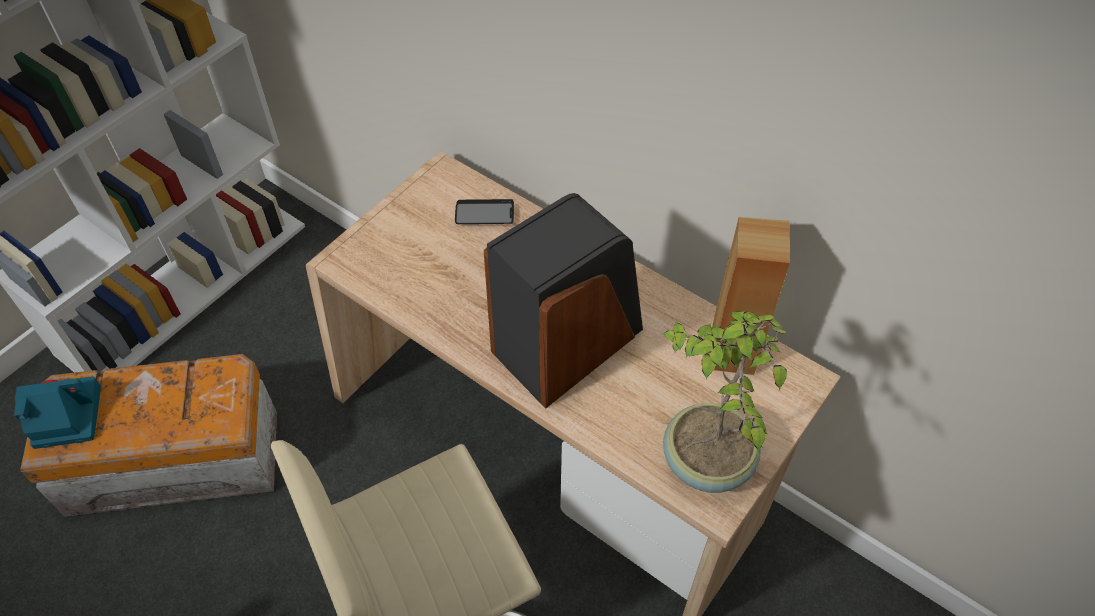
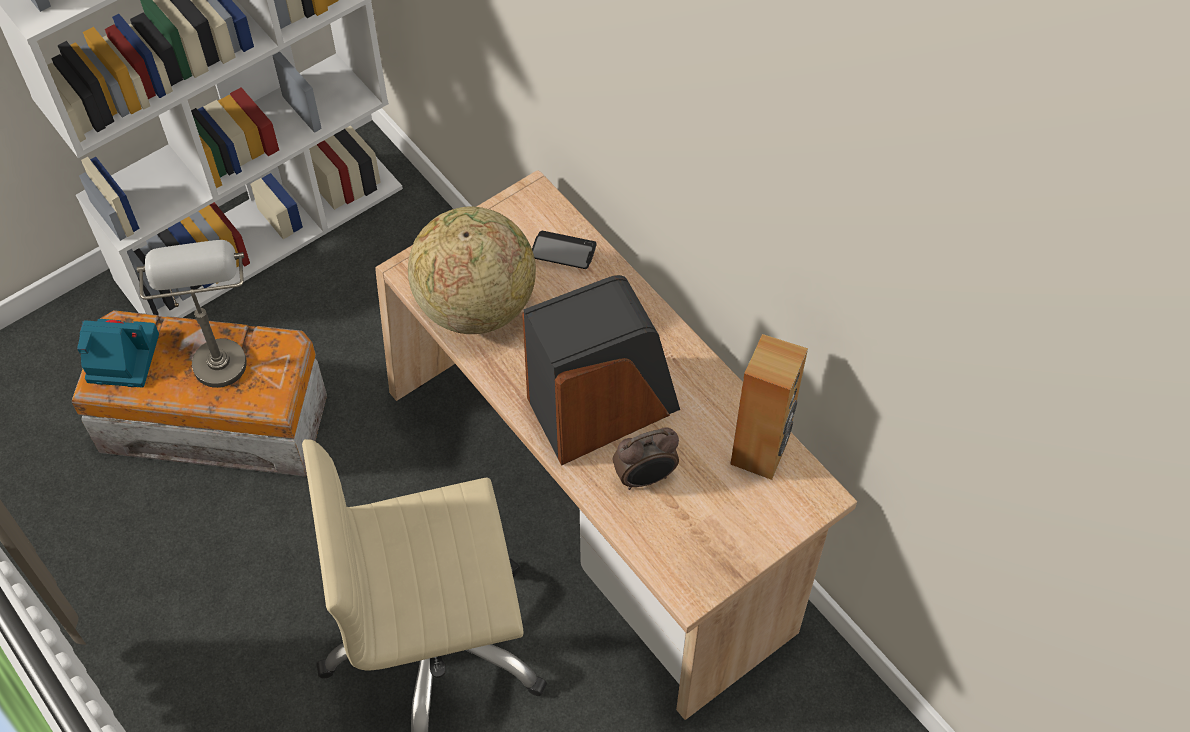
camera: 15 degrees right, 5 degrees up
potted plant [662,311,787,493] -> none
none -> grey table lamp [137,240,247,388]
none -> globe [408,206,536,334]
none -> alarm clock [613,427,679,490]

